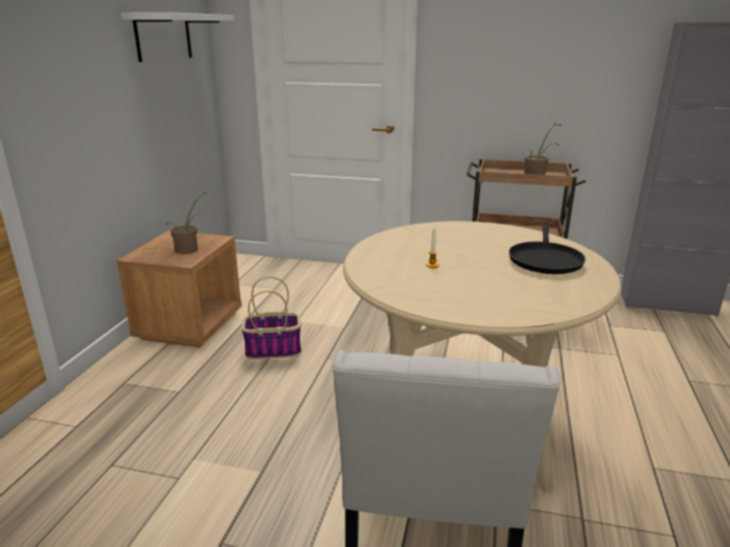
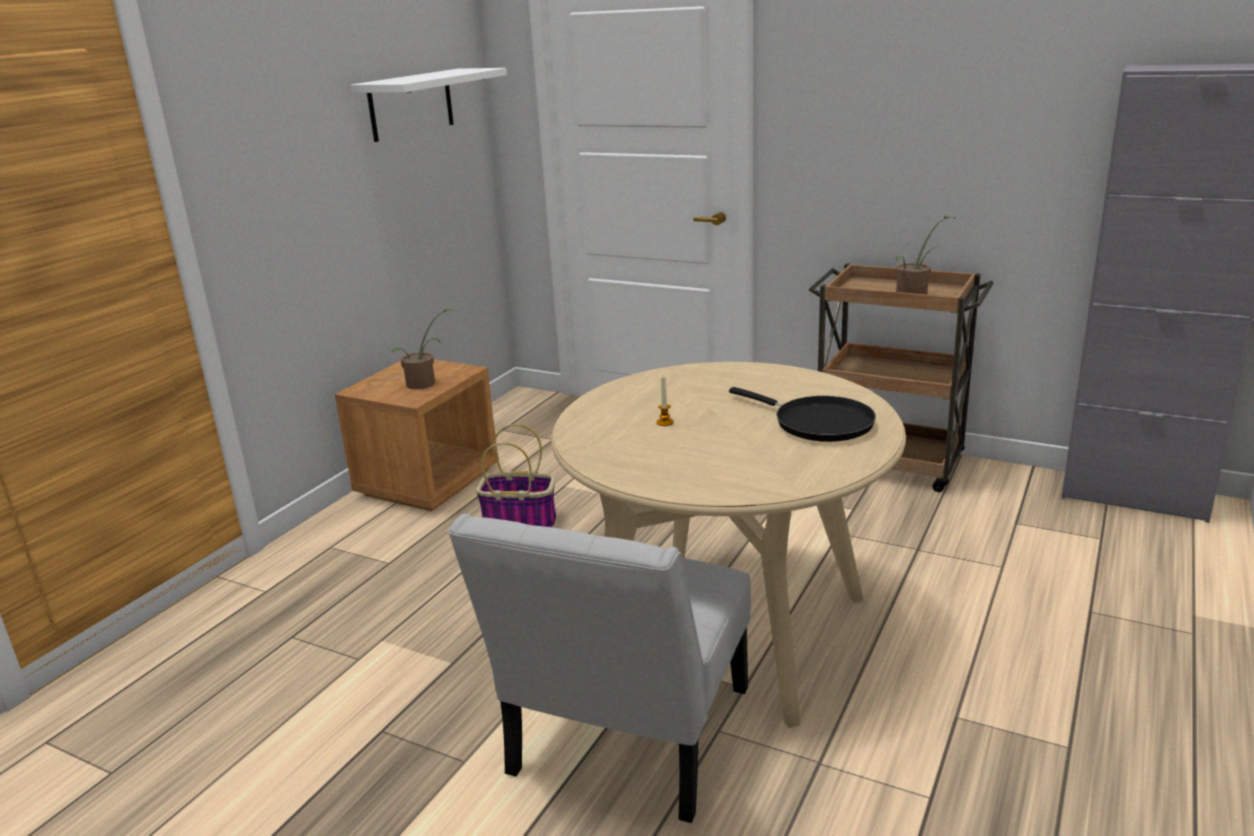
camera: 15 degrees right, 0 degrees up
black frying pan [509,227,586,274] -> black frying pan turned 75 degrees counterclockwise [729,387,876,442]

